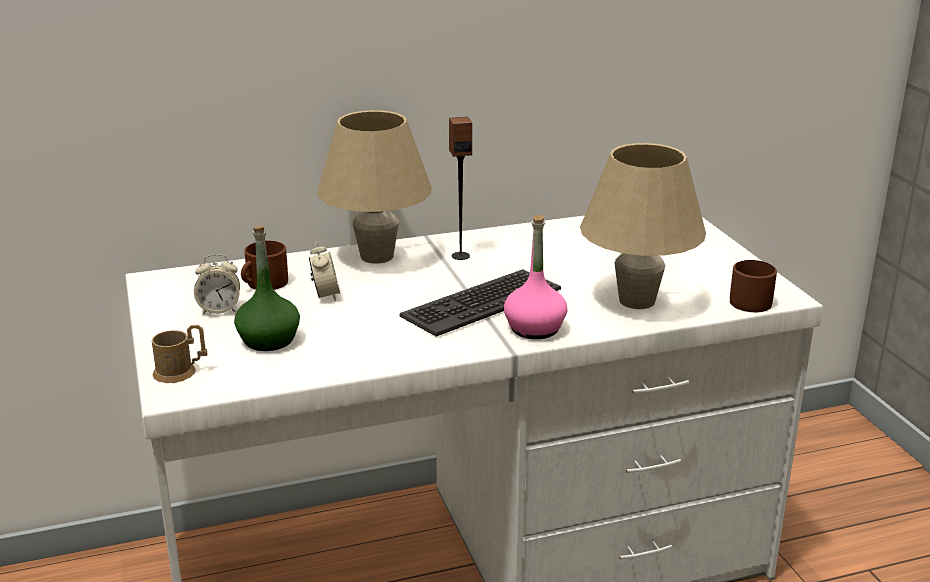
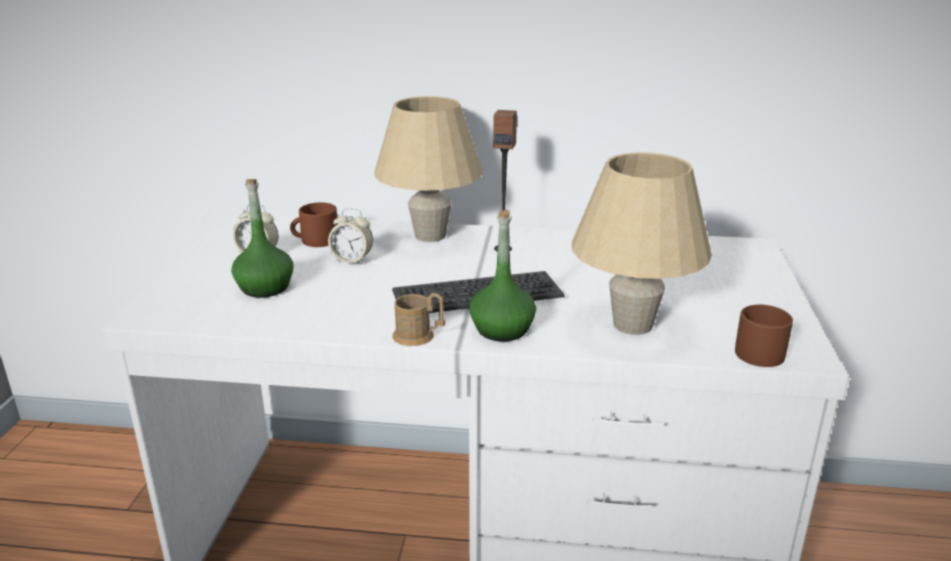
camera: 25 degrees right, 0 degrees up
brown mug [152,325,208,383] -> brown mug moved to [392,293,445,346]
alarm clock [309,242,340,301] -> alarm clock turned 90 degrees clockwise [328,208,373,264]
pink bottle [504,215,567,339] -> green bottle [469,210,536,342]

